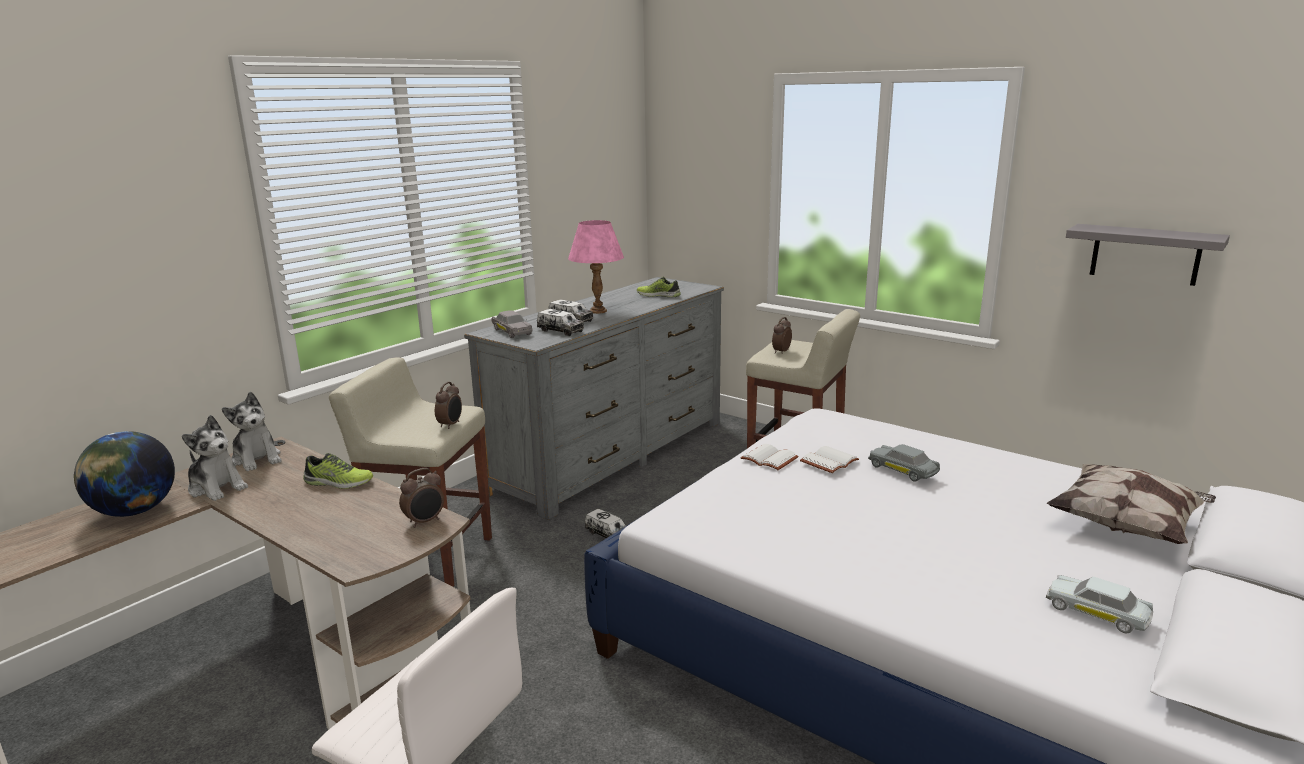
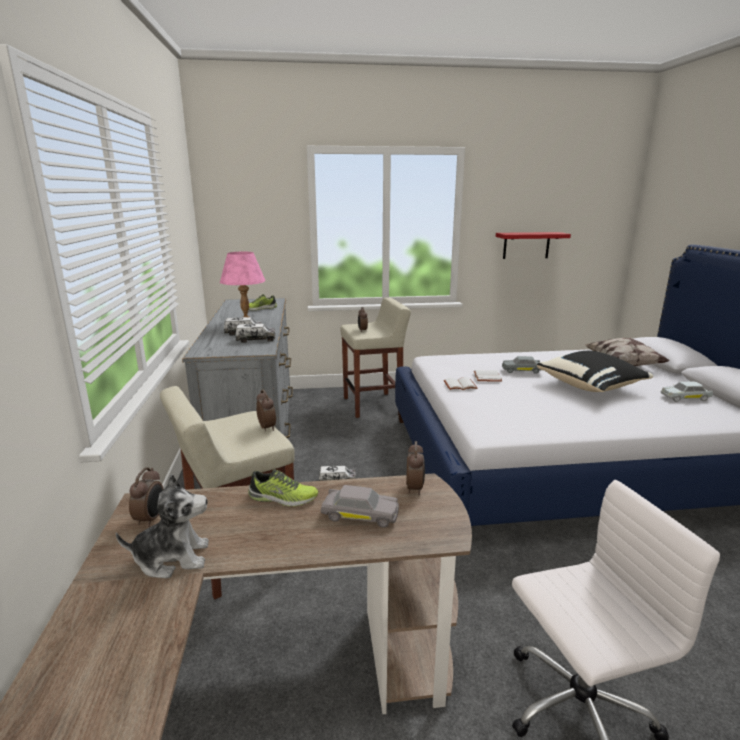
camera: 45 degrees left, 0 degrees up
globe [74,431,175,517] -> none
plush toy [222,392,282,471] -> alarm clock [129,467,164,527]
shoe [303,453,373,489] -> shoe turned 45 degrees clockwise [248,469,318,507]
grey toy car [492,310,533,338] -> grey toy car moved to [320,485,399,528]
grey shelf [1066,224,1230,286] -> red shelf [496,232,571,259]
none -> black pillow [537,351,654,392]

